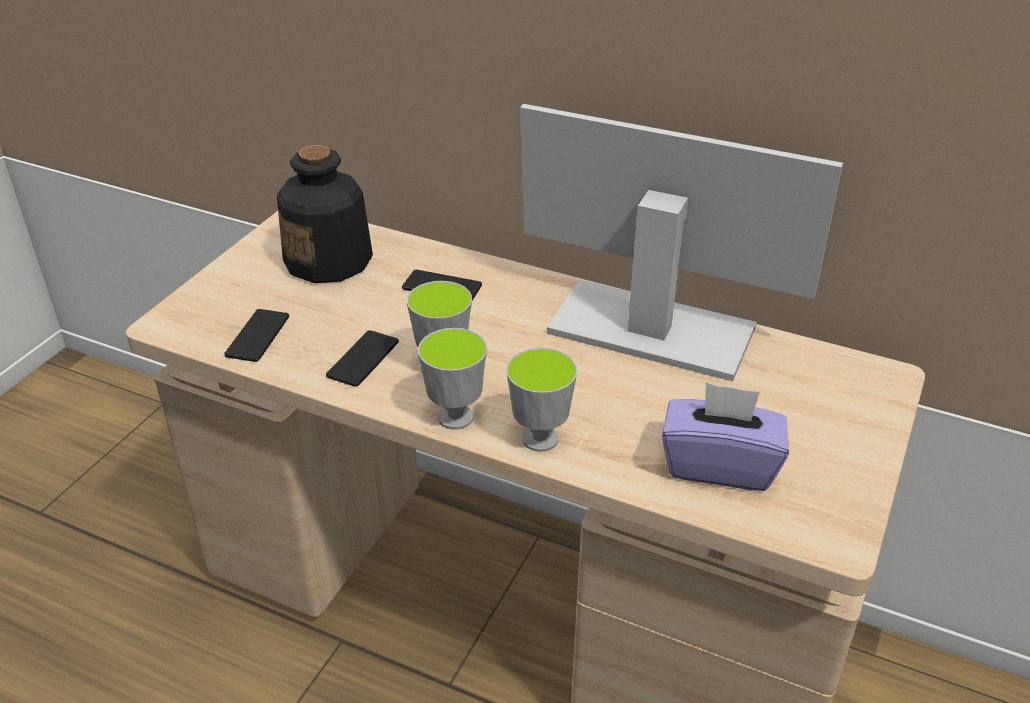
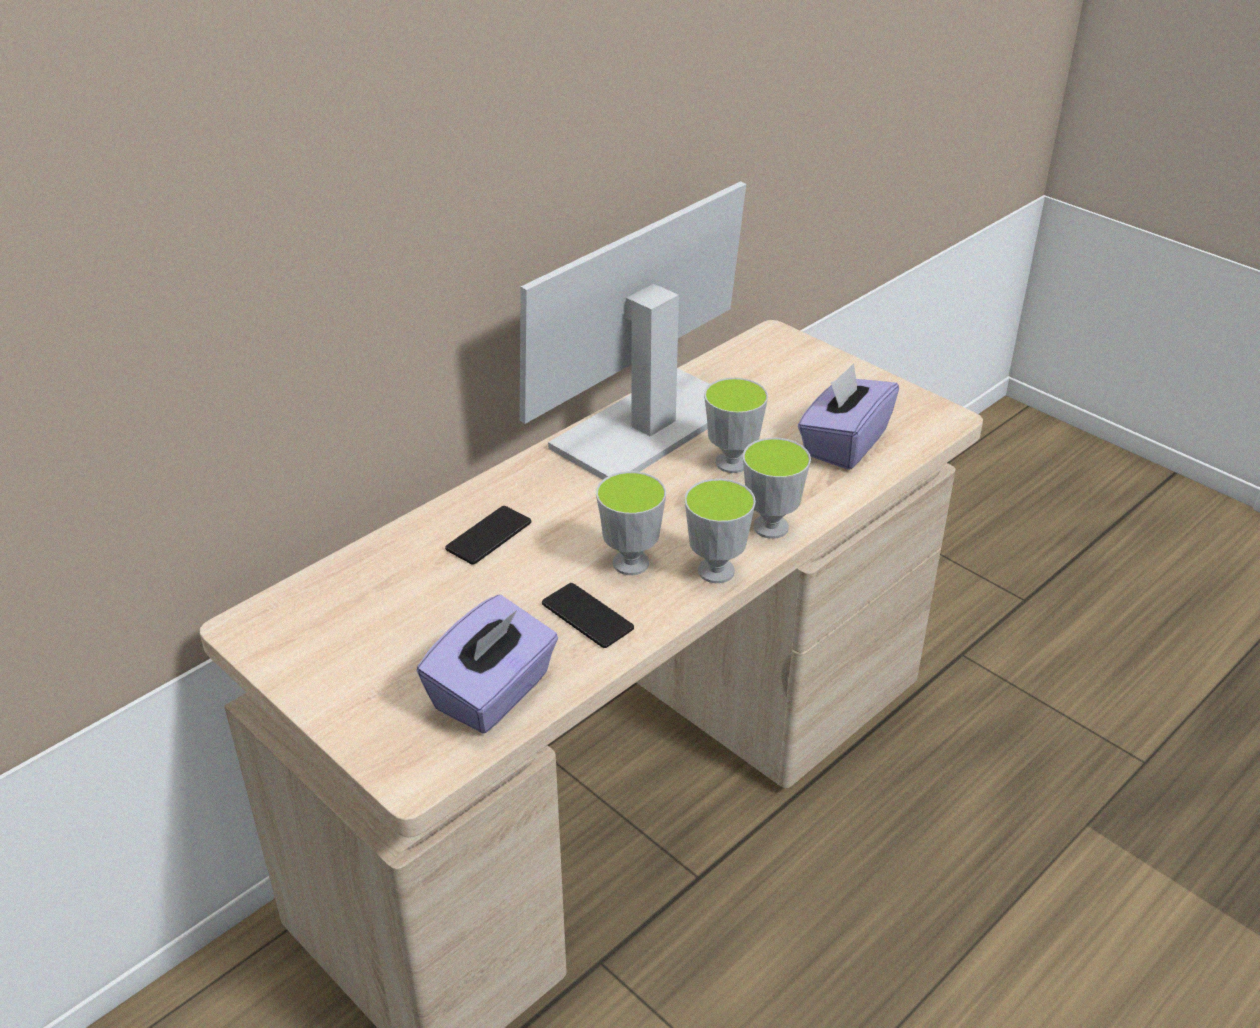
camera: 70 degrees left, 0 degrees up
phone [224,309,289,362] -> purple tissue box [417,595,558,733]
bottle [277,145,373,283] -> none
none -> cup [704,378,768,473]

